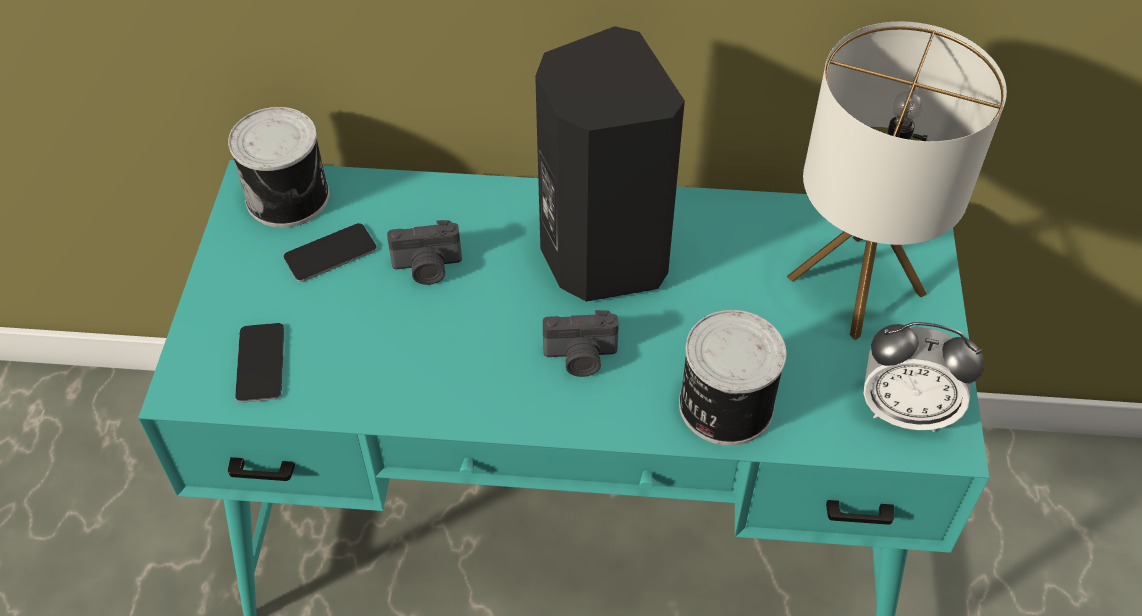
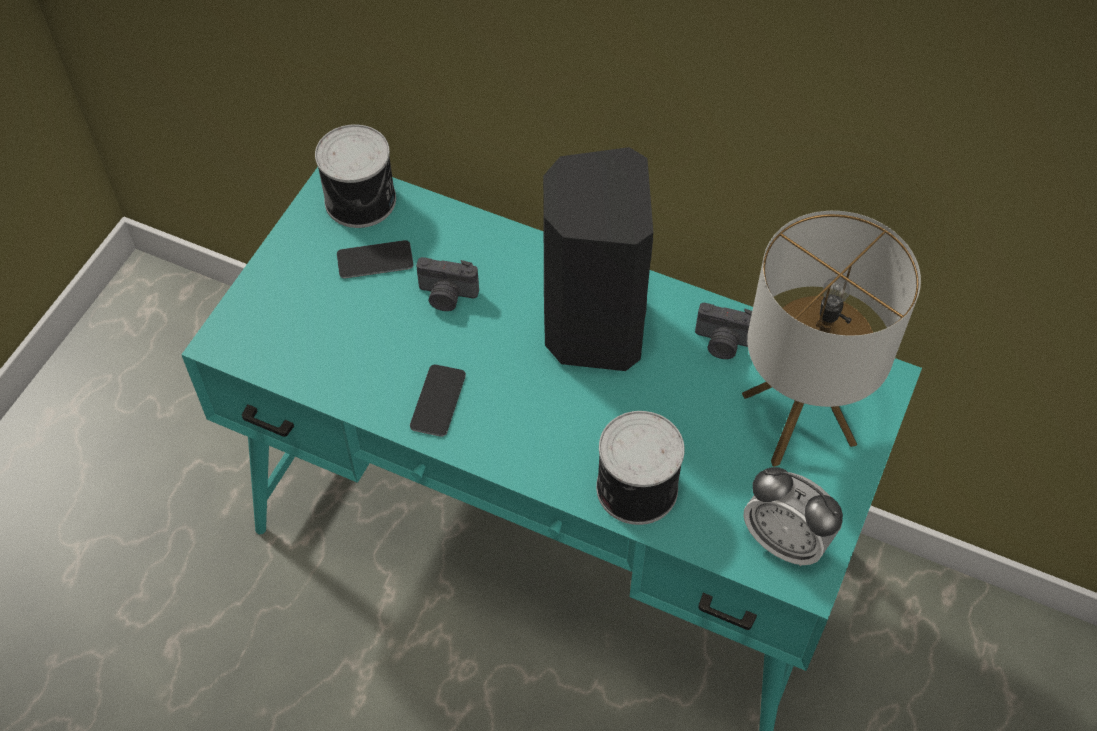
camera: 20 degrees right, 5 degrees up
phone [235,323,284,403] -> phone moved to [410,364,466,437]
camera [543,310,619,377] -> camera moved to [695,303,752,359]

